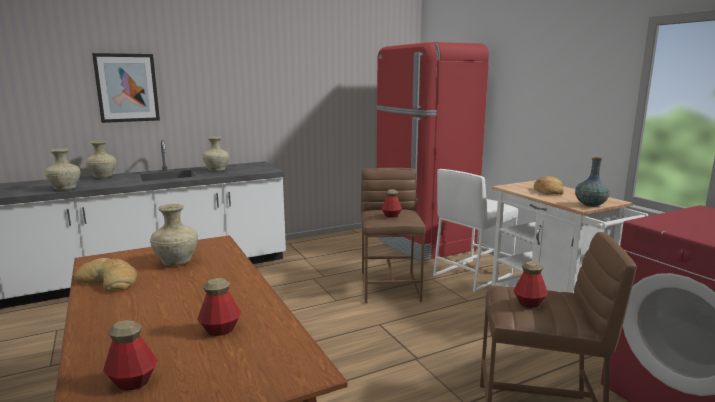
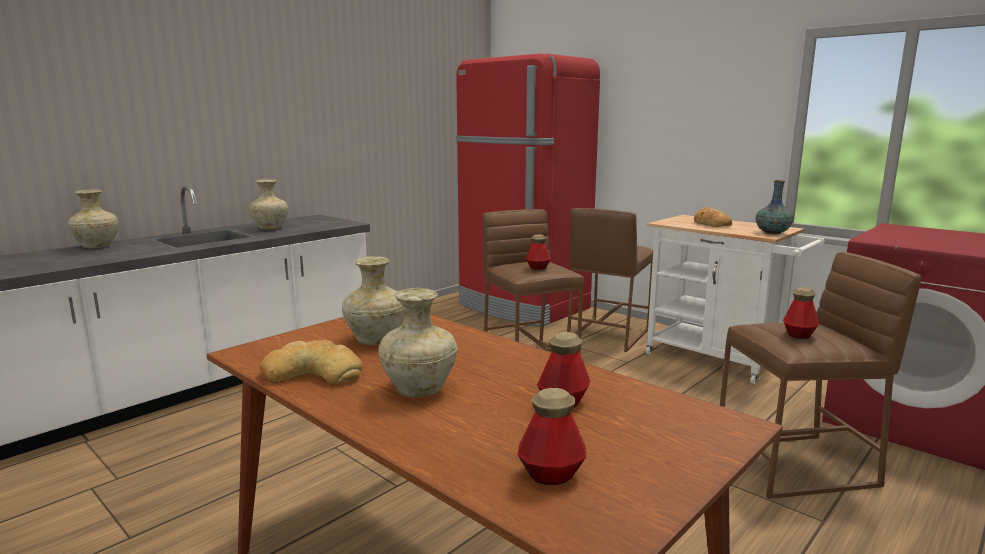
camera: 20 degrees left, 0 degrees up
beige vase [45,148,81,190] -> beige vase moved to [378,288,457,397]
picture [92,53,160,123] -> none
white stool [433,169,518,292] -> brown stool [567,208,653,352]

